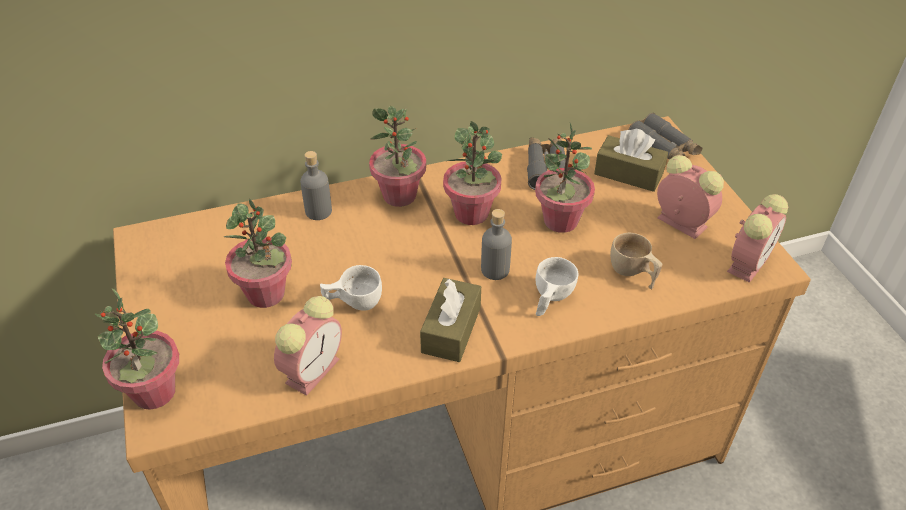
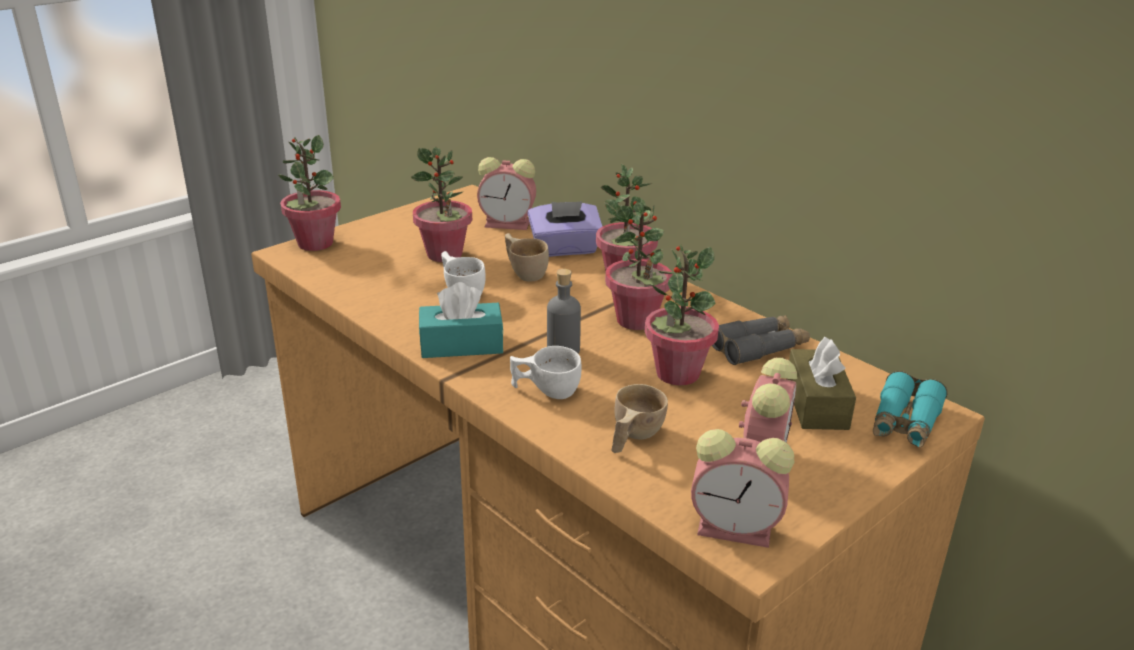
camera: 65 degrees right, 15 degrees down
alarm clock [274,296,342,396] -> alarm clock moved to [477,157,536,230]
grey bottle [300,151,332,220] -> purple tissue box [527,201,602,257]
brown tissue box [420,278,481,362] -> turquoise tissue box [419,282,504,358]
grey binoculars [629,113,702,160] -> turquoise binoculars [873,371,948,448]
none -> beige cup [505,233,549,282]

